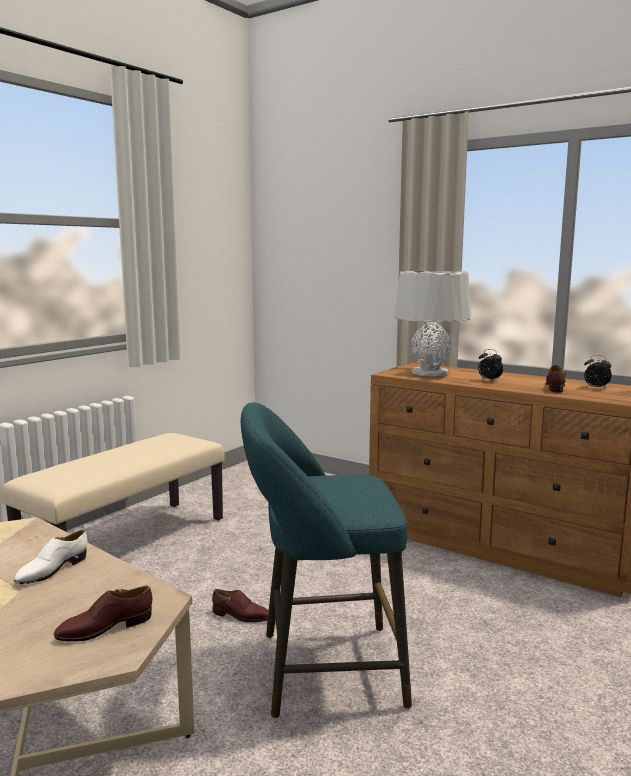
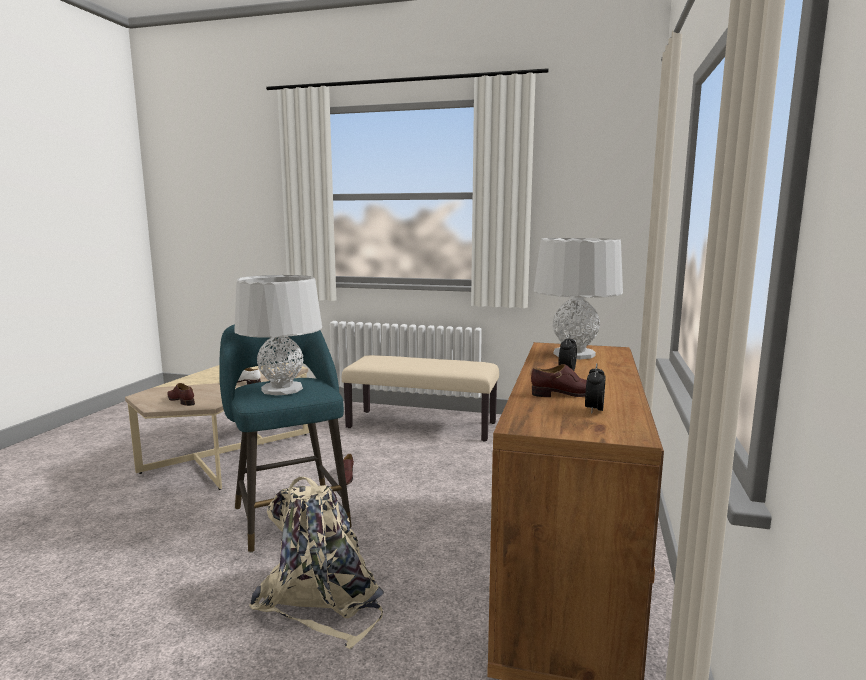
camera: 70 degrees right, 0 degrees up
none -> grey table lamp [234,275,322,395]
none -> beige backpack [249,477,384,649]

